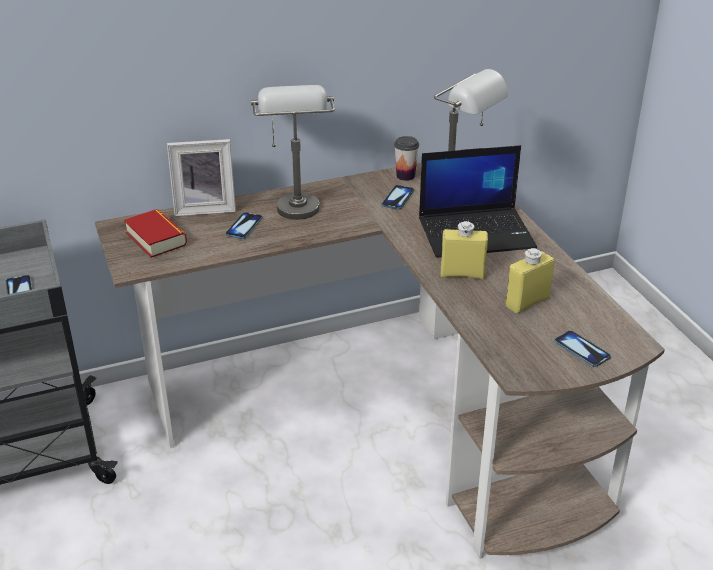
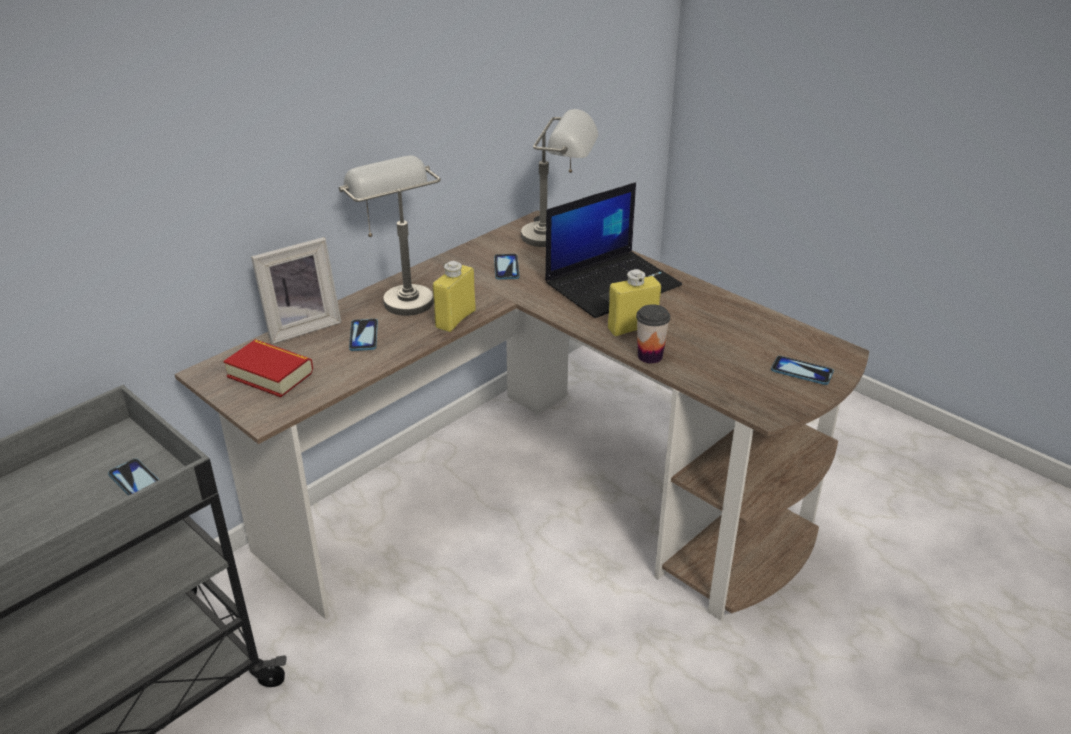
camera: 25 degrees left, 0 degrees up
cup [394,136,419,181] -> cup moved to [636,304,670,364]
yellow bottle [506,248,555,314] -> yellow bottle moved to [433,261,476,332]

